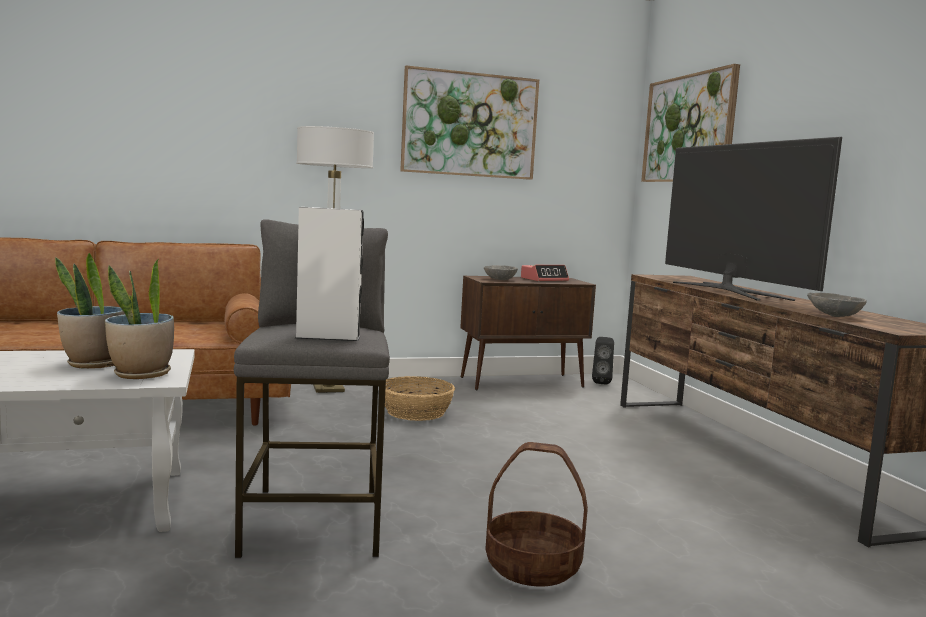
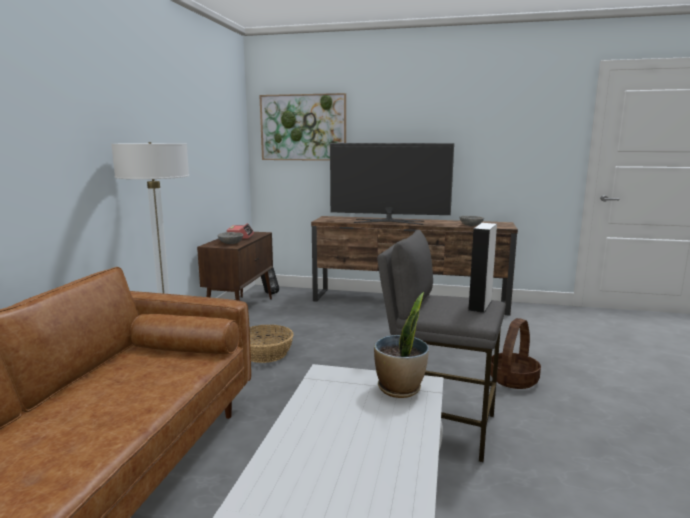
camera: 60 degrees left, 5 degrees up
potted plant [55,253,125,369] -> none
picture [400,65,539,180] -> none

